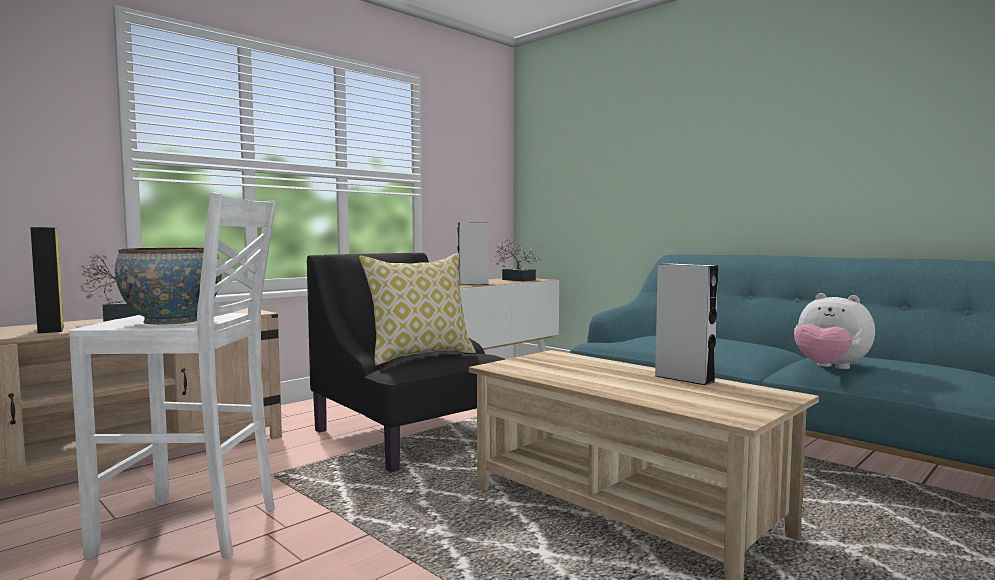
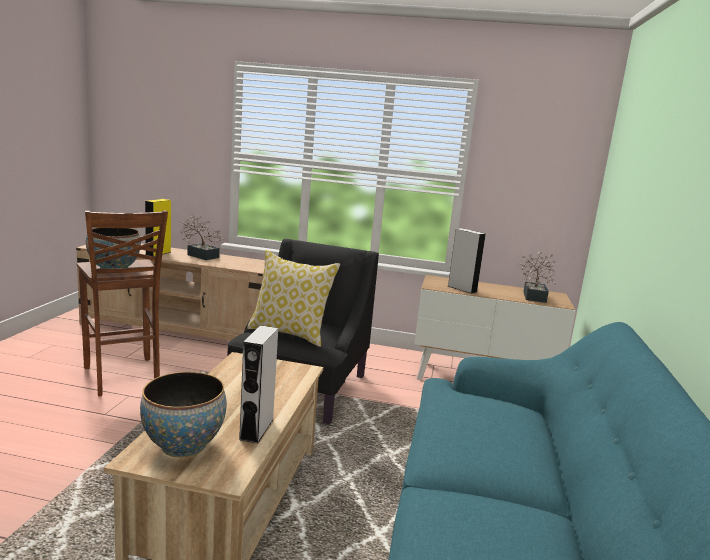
camera: 55 degrees right, 10 degrees up
white stool [68,192,276,559] -> brown stool [77,210,168,396]
plush toy [794,293,875,369] -> none
none -> bowl [140,372,227,458]

